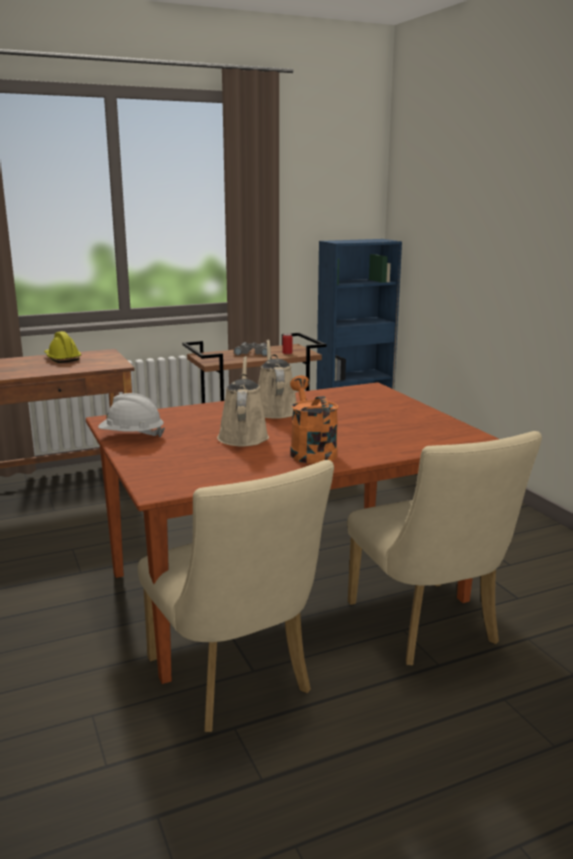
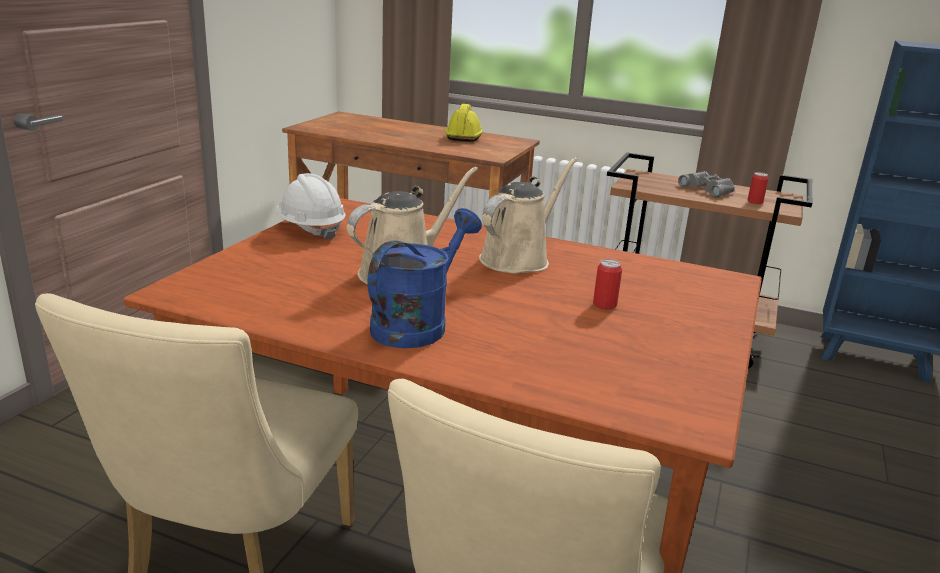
camera: 45 degrees right, 5 degrees up
orange watering can [290,375,339,464] -> blue watering can [367,208,482,348]
none -> can [593,259,622,310]

